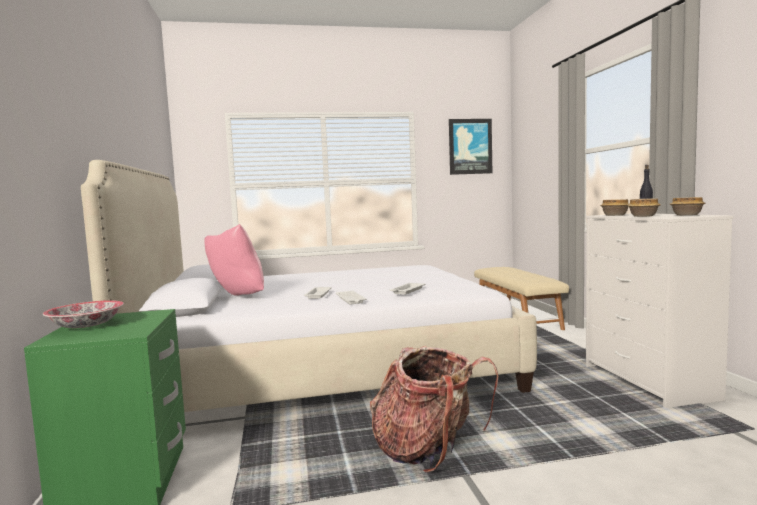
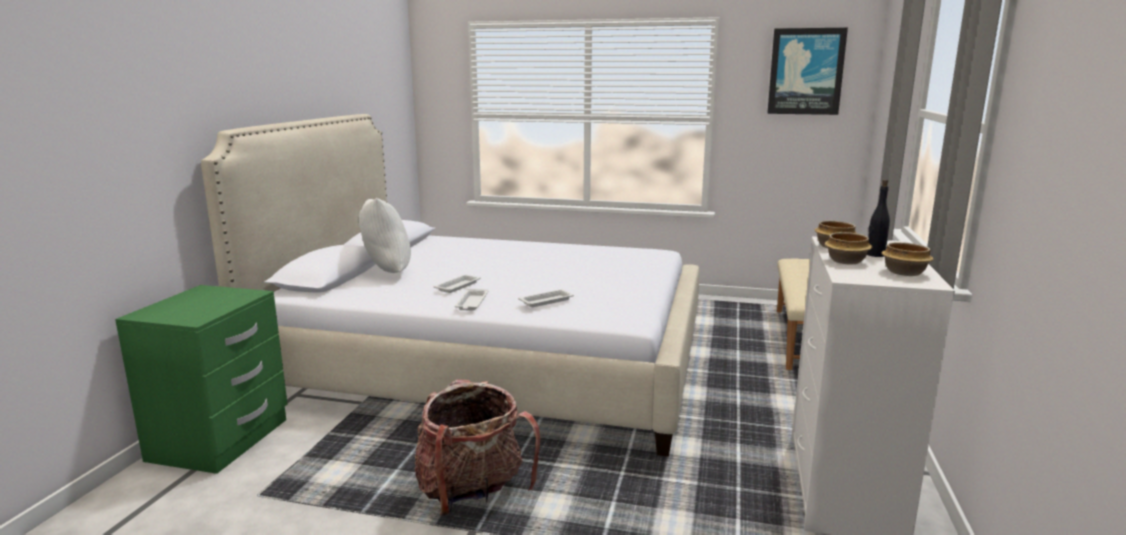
camera: 25 degrees right, 10 degrees up
bowl [43,300,124,328] -> none
pink pillow [204,224,264,296] -> white pillow [359,198,411,273]

